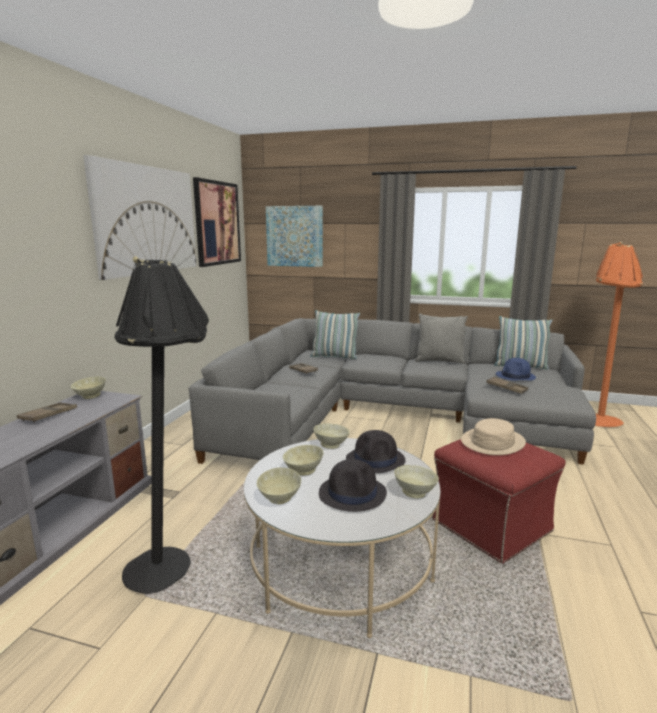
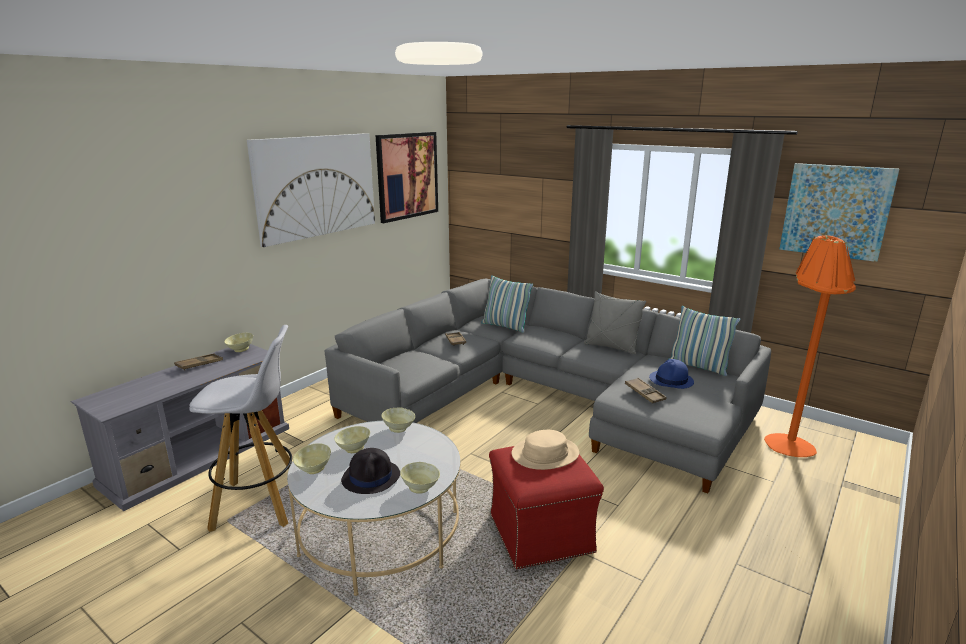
camera: 20 degrees right, 5 degrees up
black floor lamp [114,256,209,594] -> white stool [189,325,292,532]
picture [266,206,323,267] -> picture moved to [779,163,899,262]
black hat [346,430,405,473] -> none

